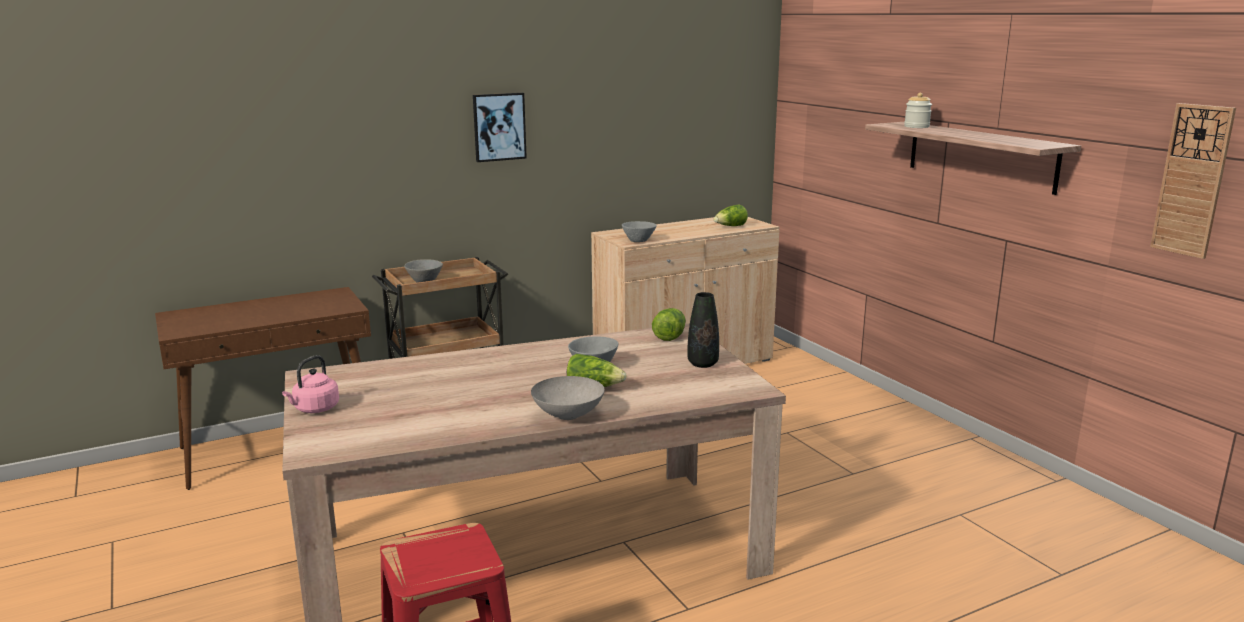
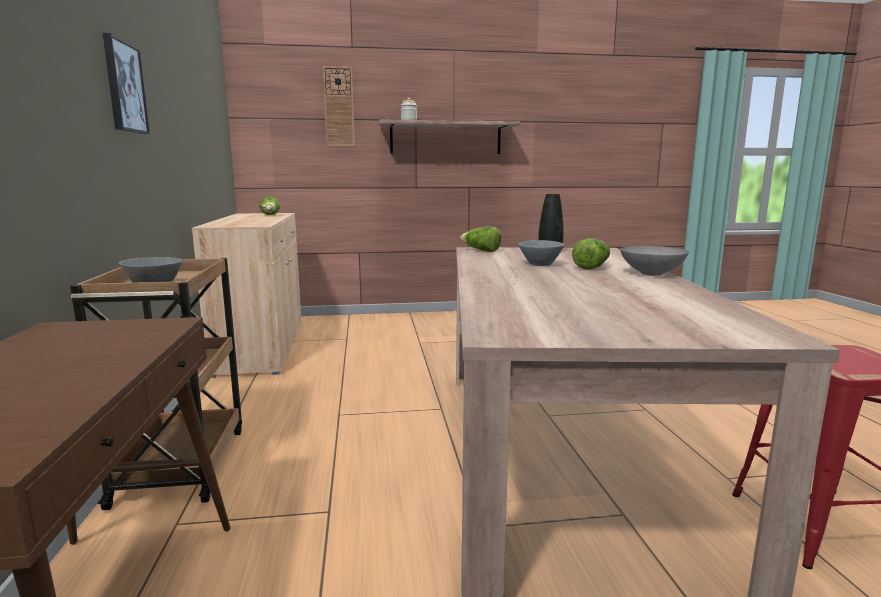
camera: 70 degrees left, 5 degrees down
pink kettle [282,355,339,413] -> none
grey bowl [622,221,657,242] -> none
wall clock [1150,103,1236,259] -> wall clock moved to [323,66,355,146]

